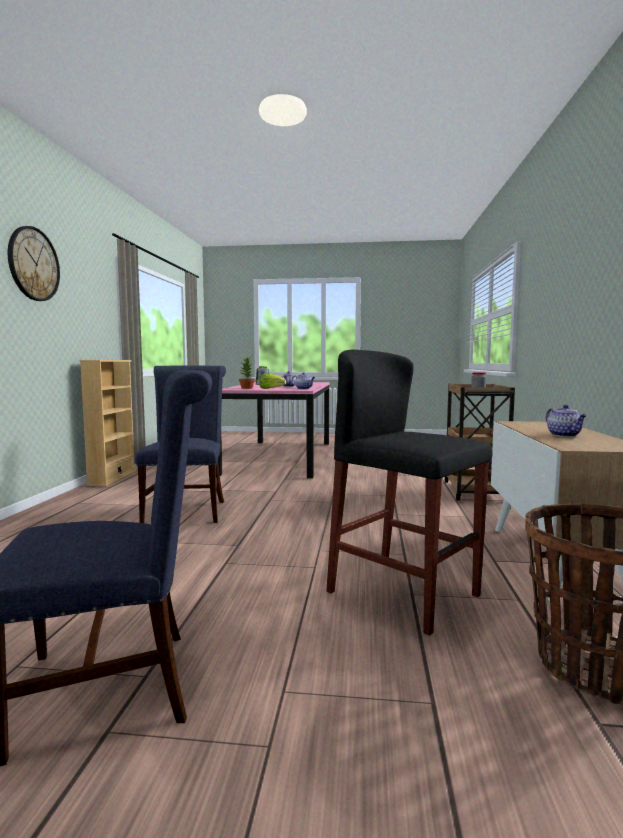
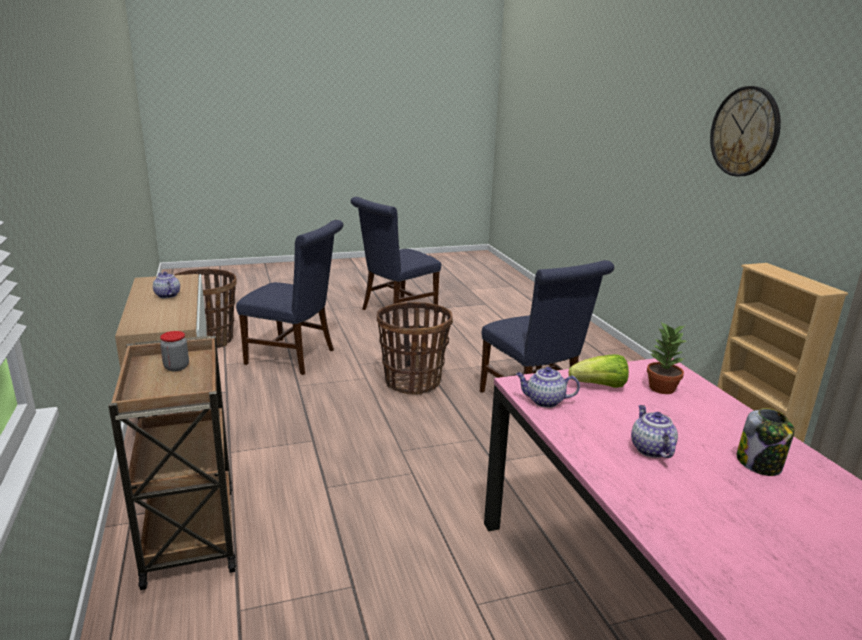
camera: 155 degrees right, 15 degrees up
black stool [326,350,493,636] -> blue chair [236,220,343,375]
none -> basket [377,302,453,395]

